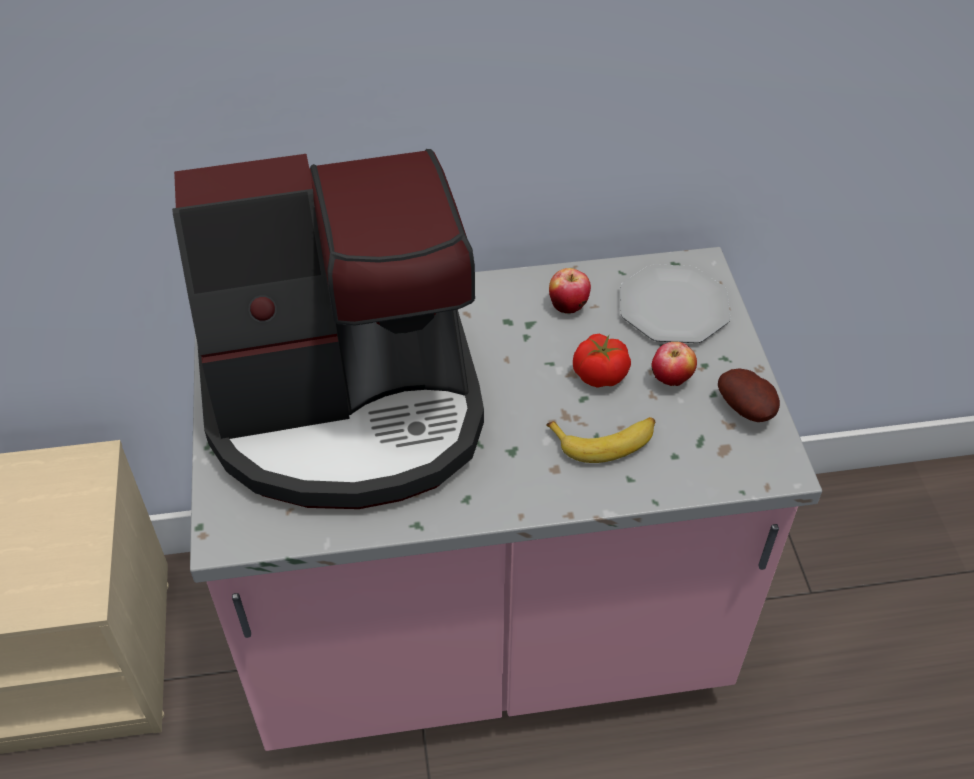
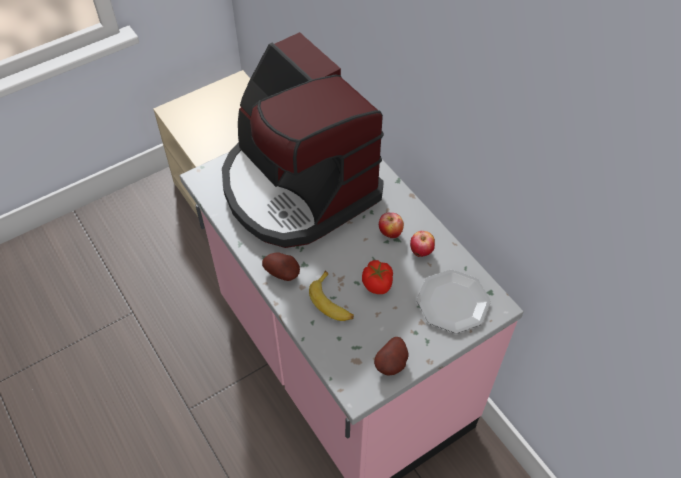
camera: 65 degrees right, 5 degrees up
apple [651,342,697,386] -> apple moved to [379,213,404,238]
none -> potato [262,252,300,281]

